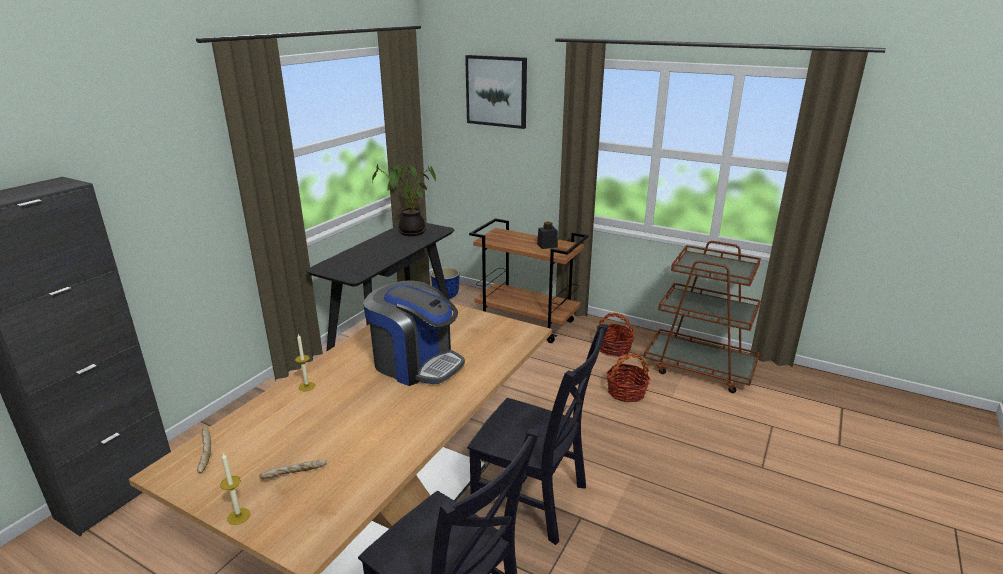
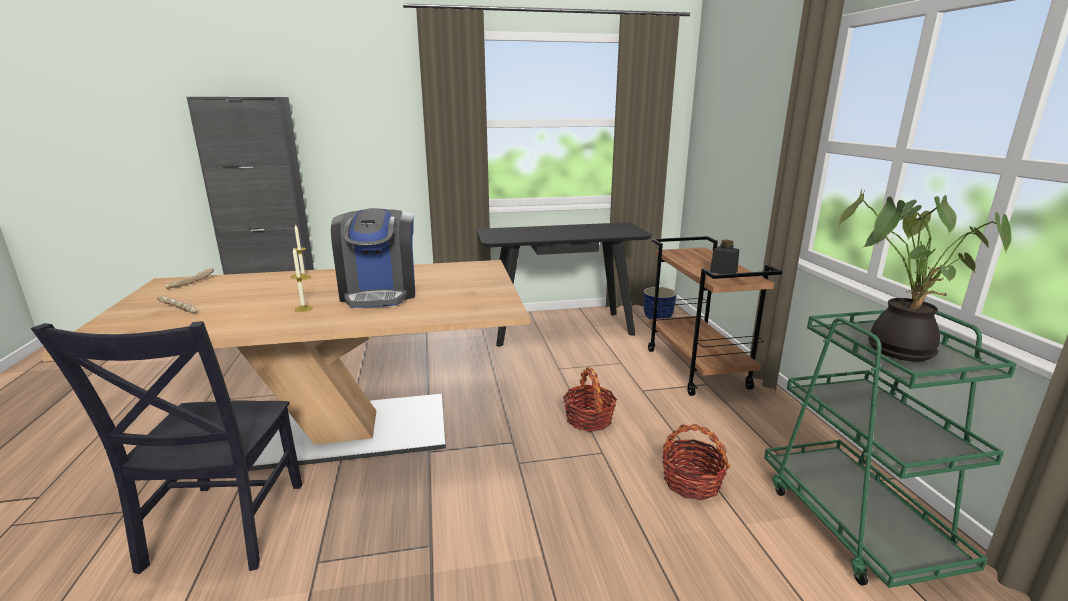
camera: 50 degrees right, 5 degrees down
candle [220,453,250,525] -> candle moved to [291,248,313,312]
potted plant [372,163,436,236] -> potted plant moved to [838,188,1012,362]
picture [465,55,527,129] -> none
black chair [467,324,608,545] -> none
basket [596,312,635,357] -> basket moved to [563,367,617,432]
brown cart [643,241,761,393] -> green cart [764,310,1017,588]

